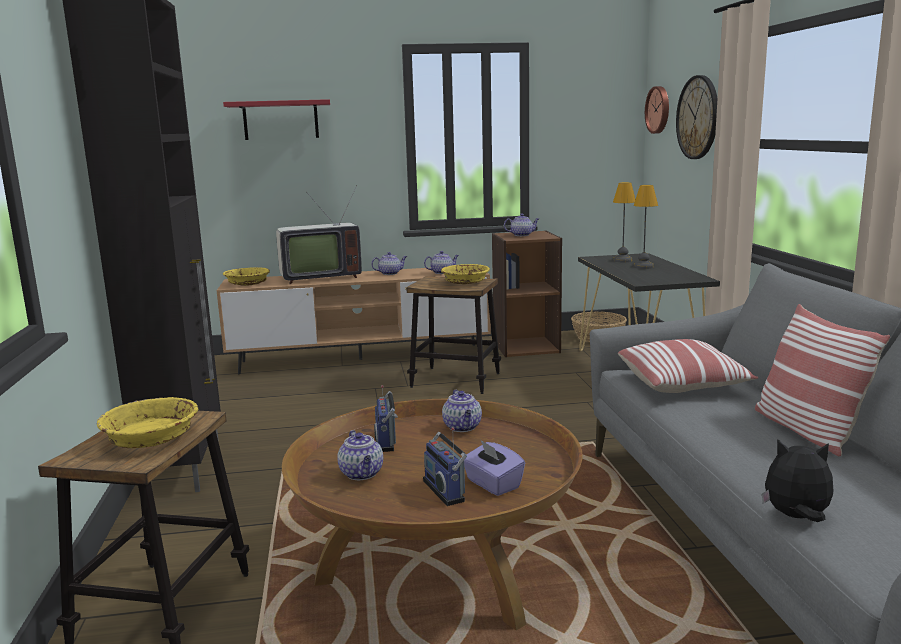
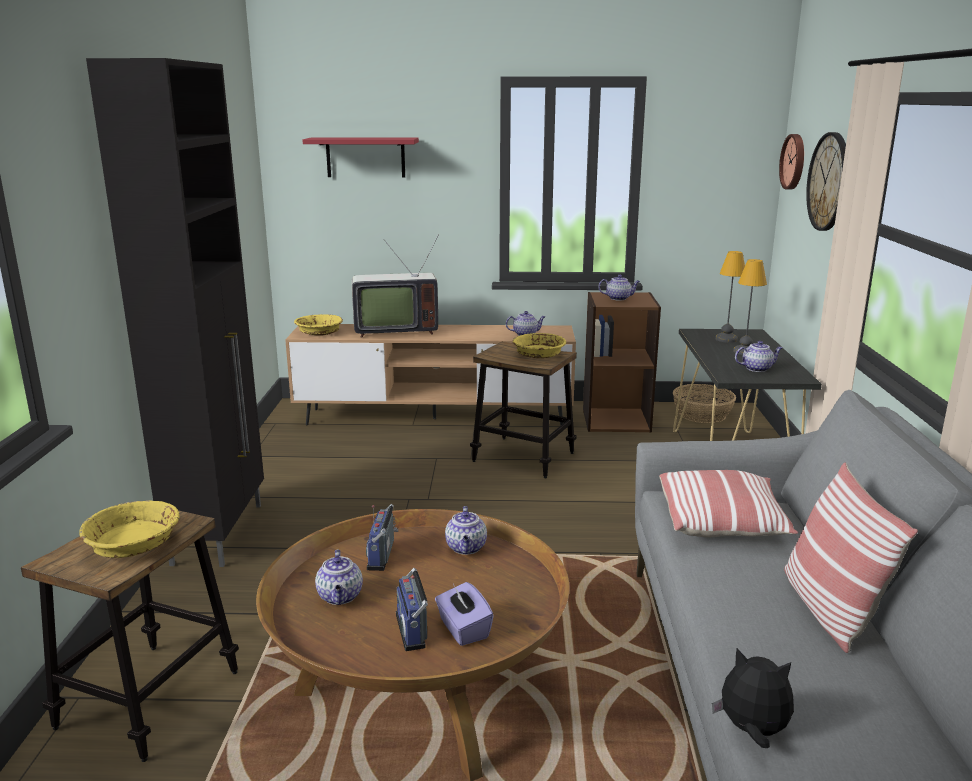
camera: 10 degrees right, 5 degrees up
teapot [371,252,407,275] -> teapot moved to [735,341,782,372]

